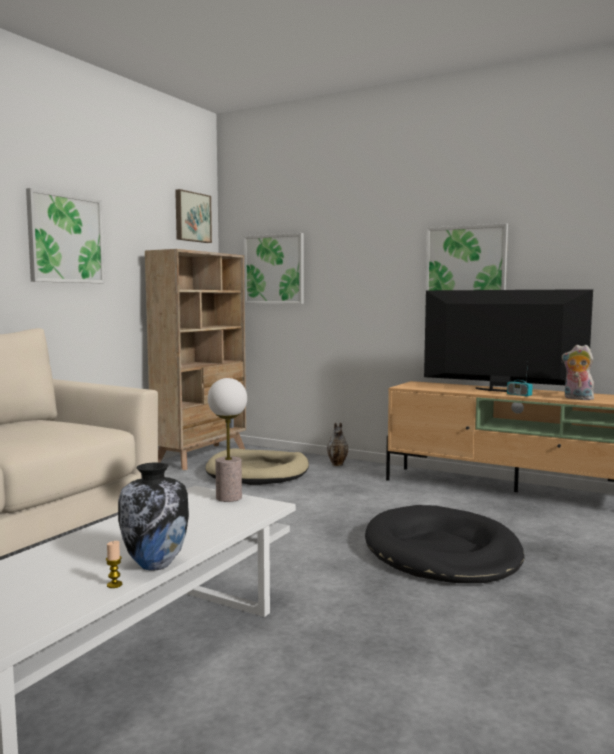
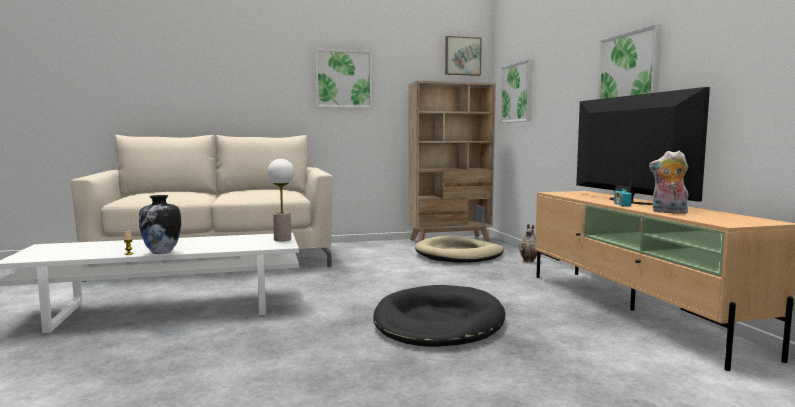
camera: 45 degrees right, 0 degrees up
plush toy [562,345,594,400] -> plush toy turned 60 degrees counterclockwise [649,151,689,214]

